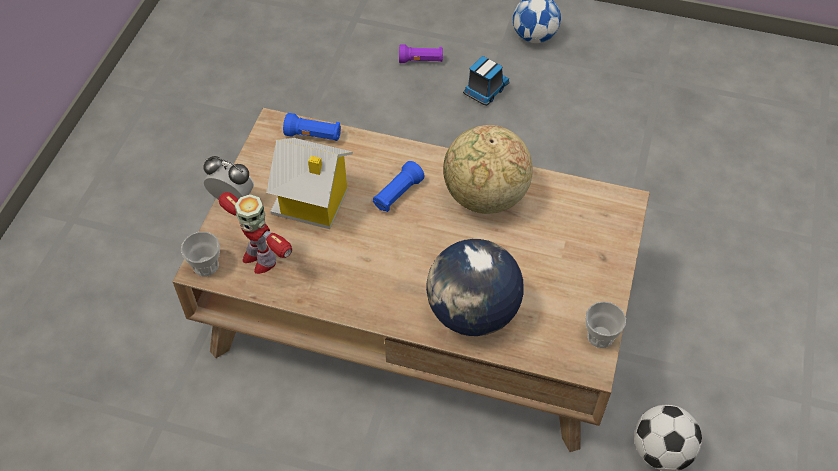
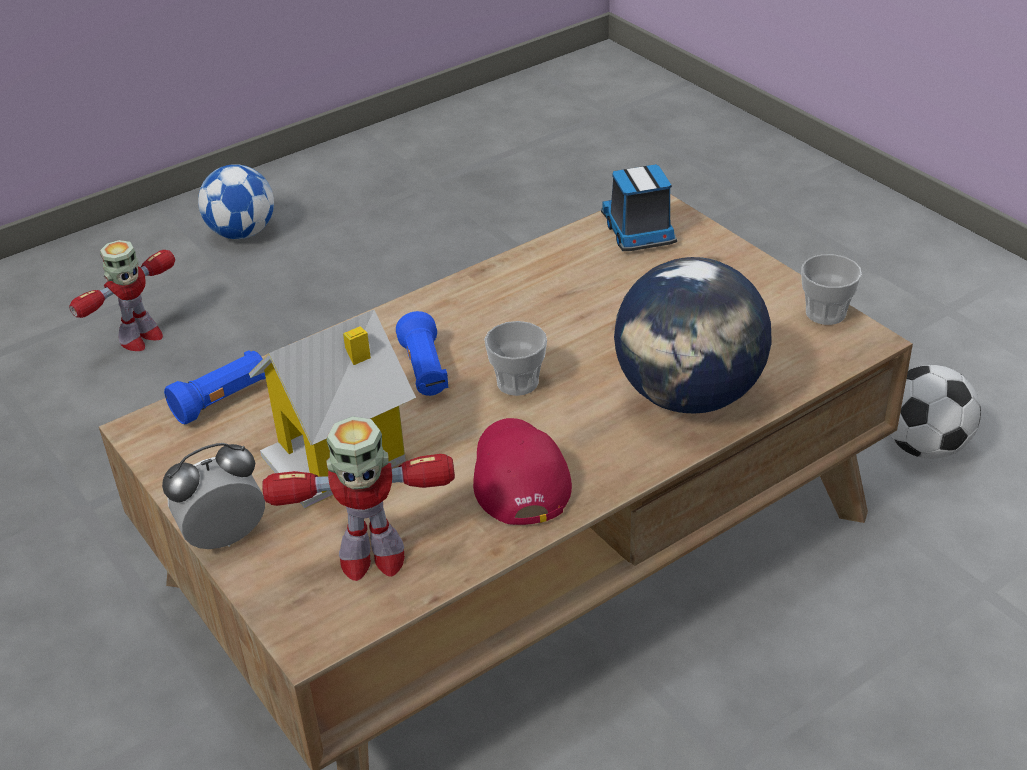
camera: 50 degrees left, 15 degrees down
cup [181,232,220,276] -> cup moved to [484,321,547,396]
purple flashlight [399,44,443,63] -> toy robot [69,240,175,351]
globe [443,125,533,214] -> none
toy truck [463,56,510,106] -> toy truck moved to [601,164,677,251]
none -> red cap [473,418,572,525]

